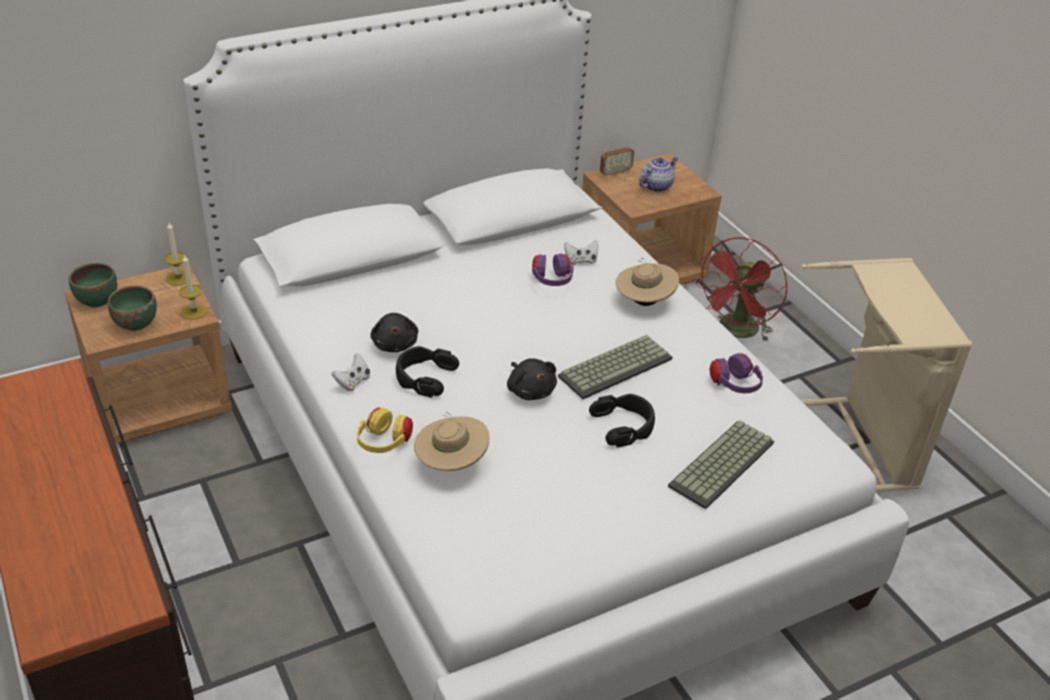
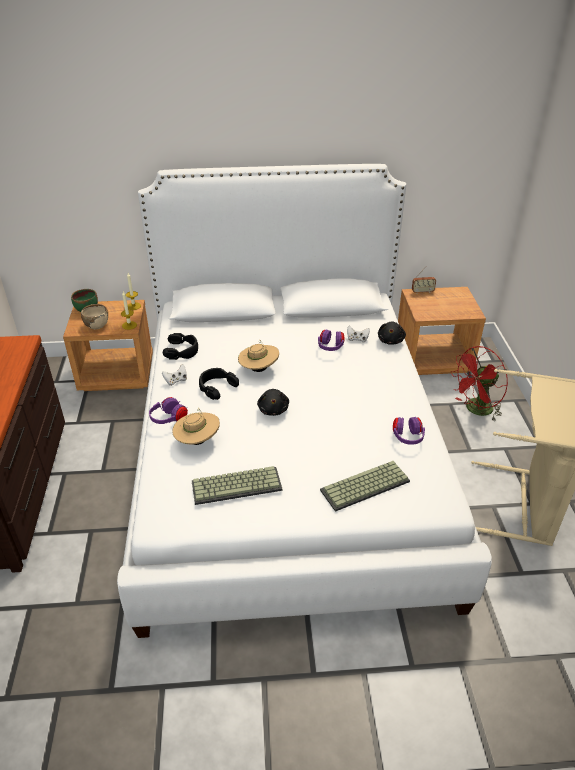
camera: 25 degrees right, 0 degrees up
green bowl [108,285,157,331] -> beige bowl [81,304,108,329]
yellow headphones [357,407,413,453] -> purple headphones [149,397,188,424]
black plush toy [370,313,418,352] -> black plush toy moved to [378,322,406,345]
keyboard [558,335,673,399] -> keyboard moved to [192,466,282,505]
black headphones [589,394,655,447] -> black headphones moved to [163,333,198,360]
beige hat [616,257,679,306] -> beige hat moved to [238,340,279,372]
teapot [639,157,678,192] -> none

